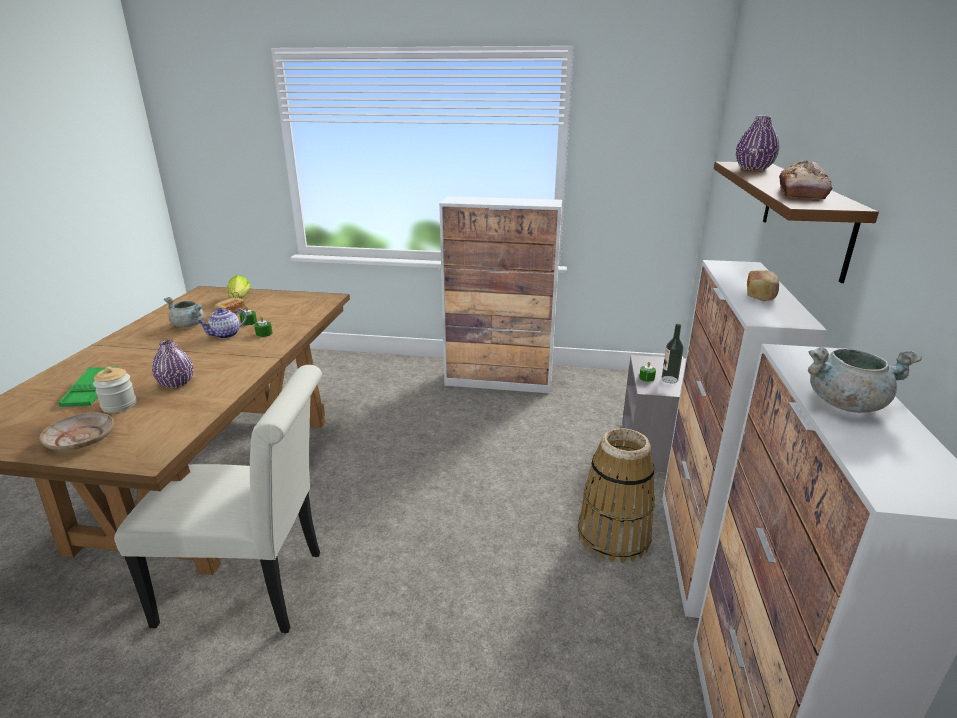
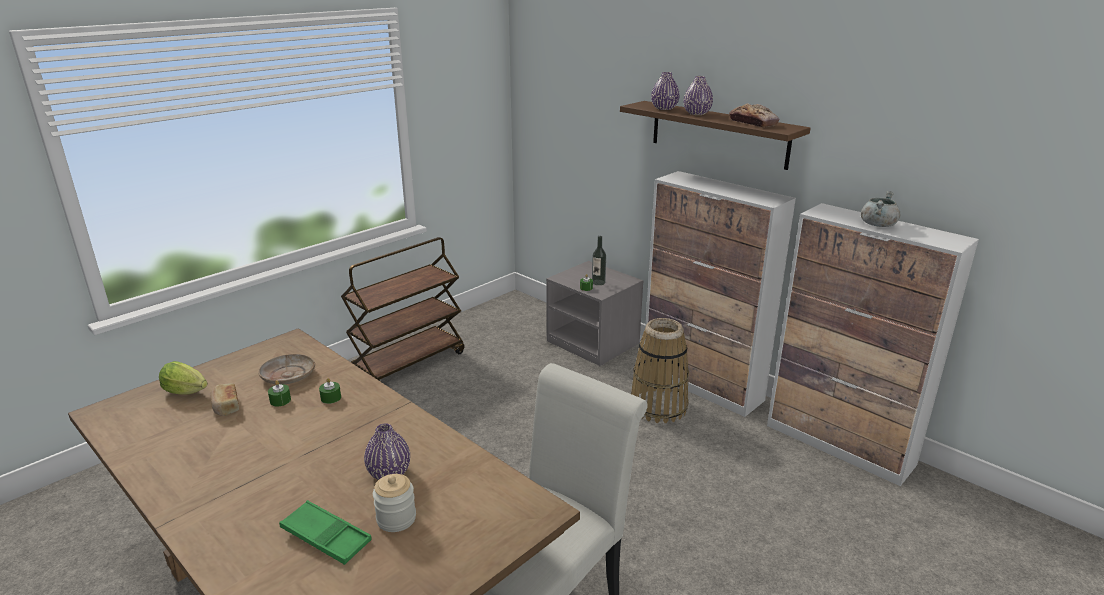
camera: 55 degrees left, 0 degrees up
beige plate [40,413,114,451] -> beige plate moved to [258,354,315,384]
grey cooking pot [164,297,204,327] -> none
teapot [197,308,247,339] -> none
cabinet [439,196,562,393] -> brown cart [341,237,464,382]
bread [747,270,779,301] -> none
none -> purple vase [684,76,713,115]

